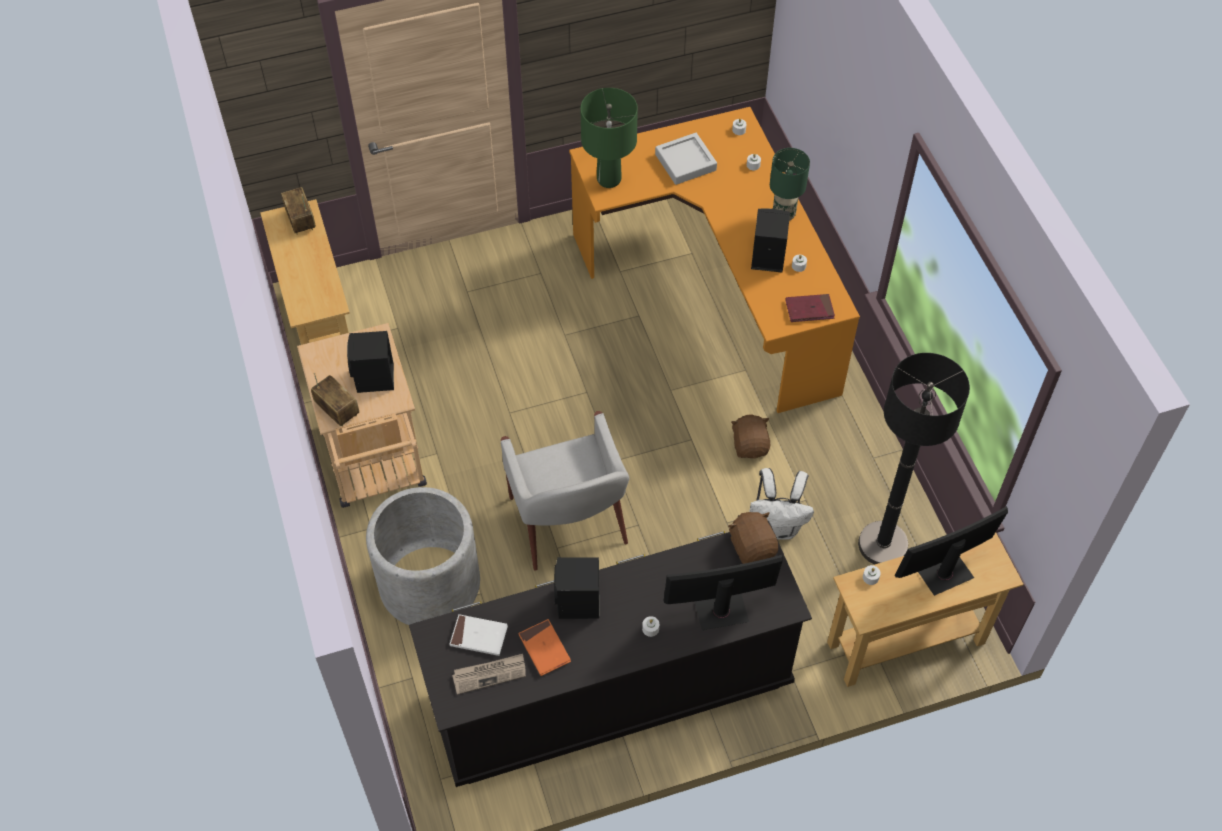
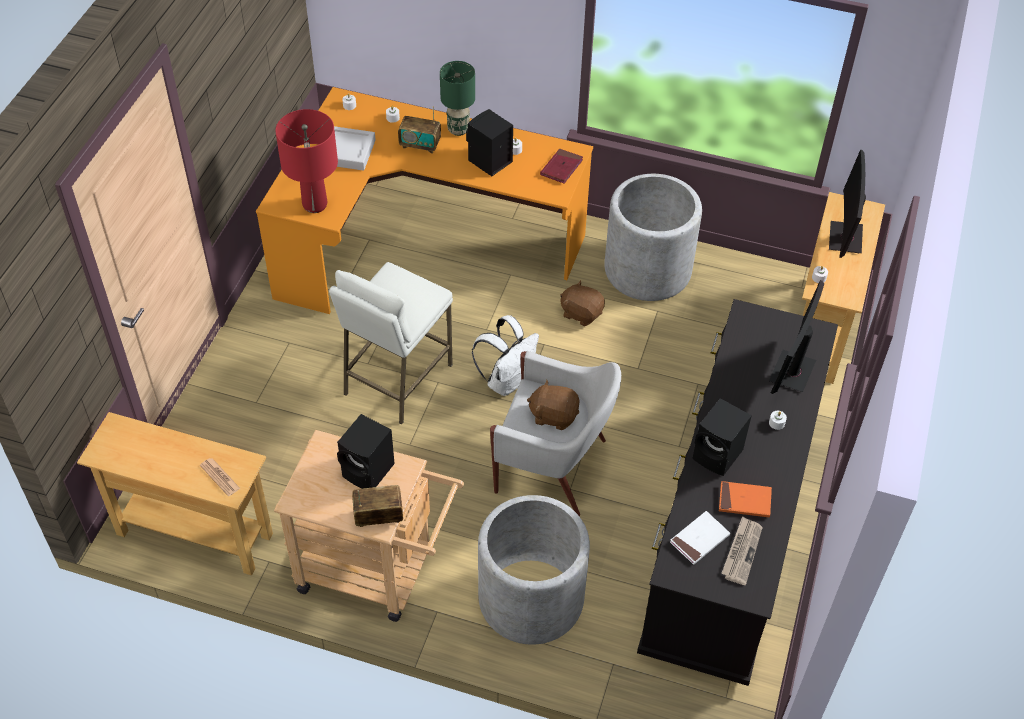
camera: 55 degrees left, 5 degrees down
radio [281,187,316,235] -> radio moved to [398,106,441,154]
green table lamp [580,88,638,188] -> red table lamp [275,109,338,213]
brown plush toy [728,512,778,564] -> brown plush toy moved to [527,379,579,430]
white backpack [749,468,814,540] -> white backpack moved to [472,315,539,396]
black floor lamp [858,353,970,565] -> none
none -> newspaper [200,458,241,496]
none -> white stool [329,262,453,424]
none -> grey planter [604,174,702,301]

